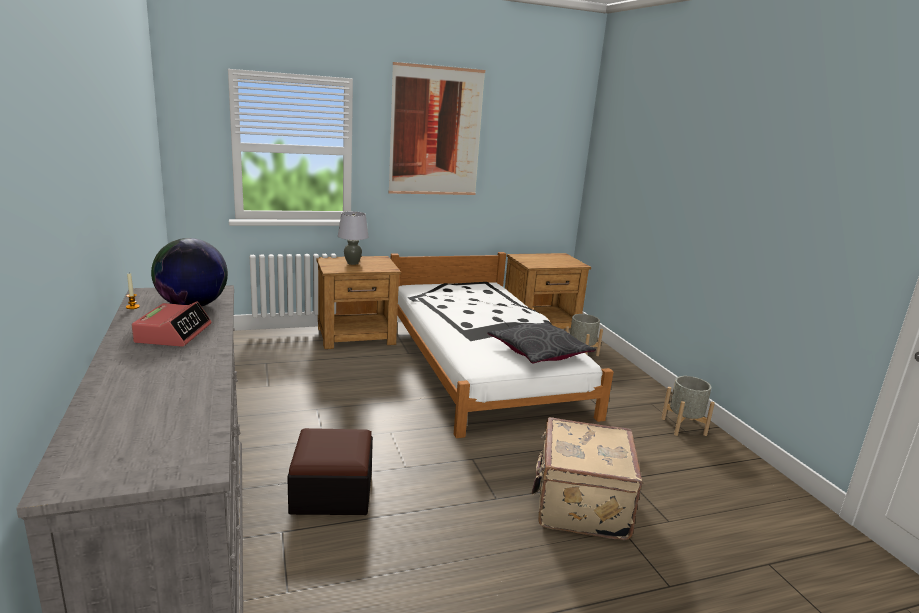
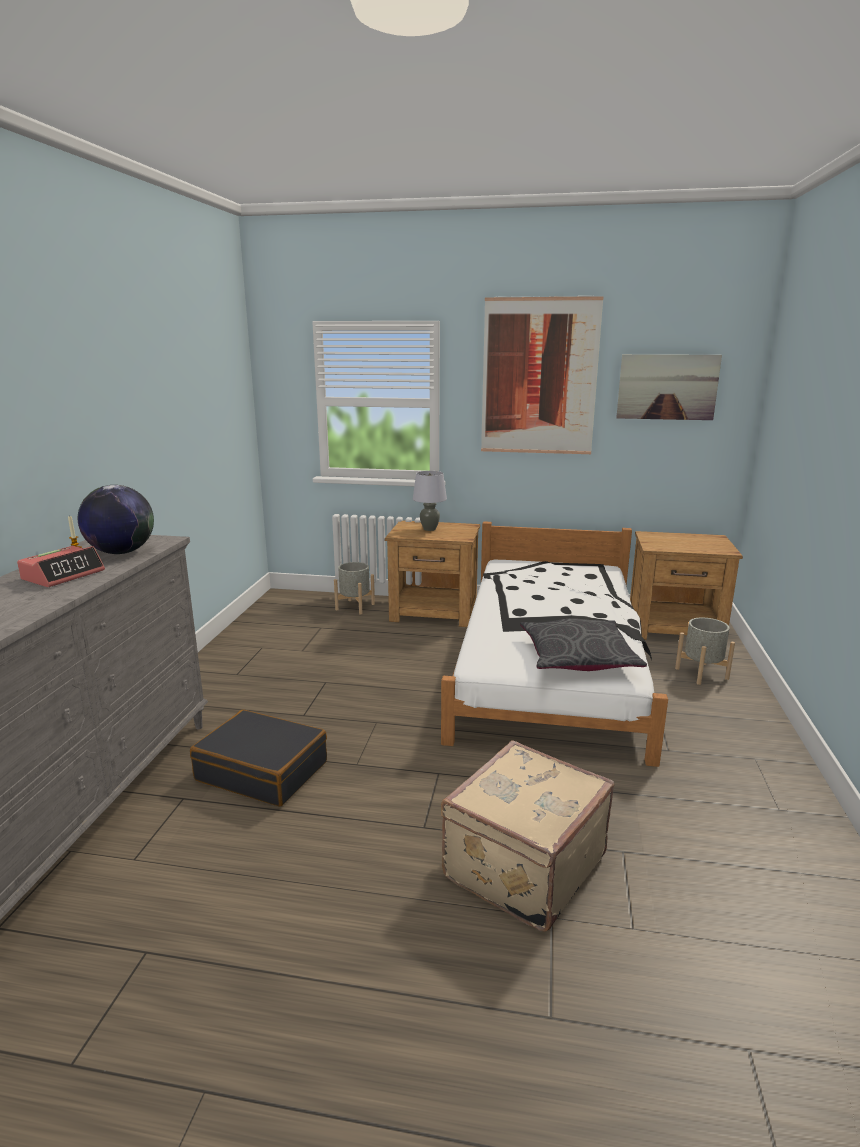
camera: 30 degrees right, 0 degrees up
ottoman [287,428,373,515] -> black suitcase [190,710,327,807]
grey planter [661,376,715,436] -> grey planter moved to [334,562,375,614]
none -> picture [616,354,722,420]

